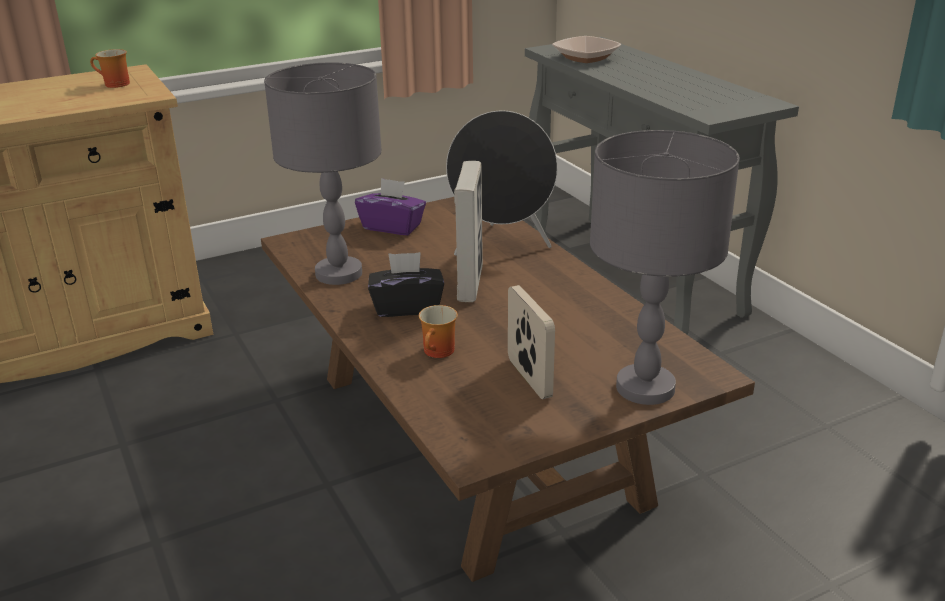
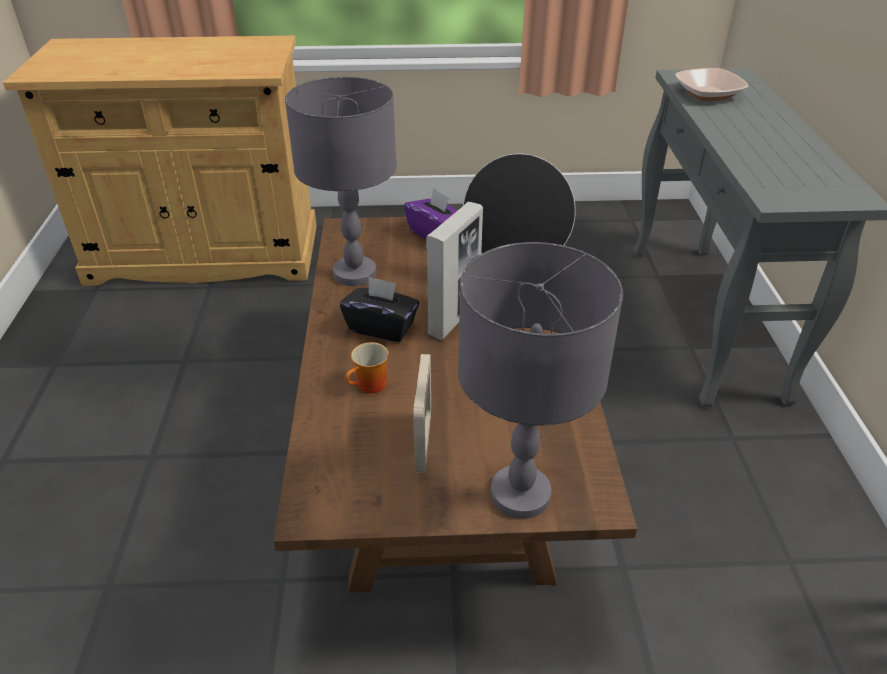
camera: 25 degrees right, 10 degrees up
mug [90,49,130,88] -> none

